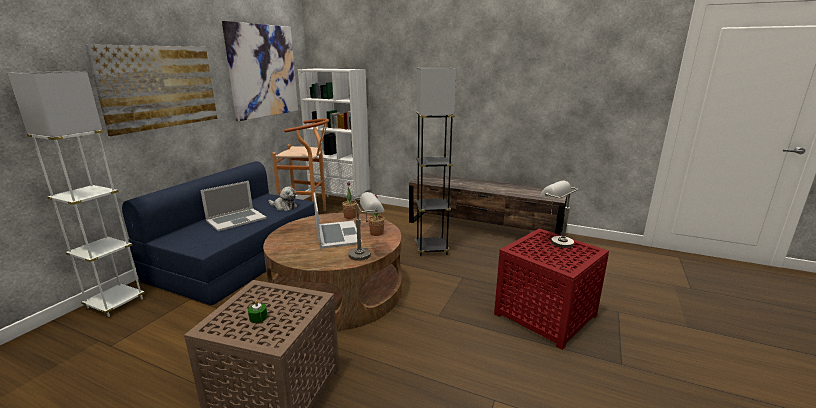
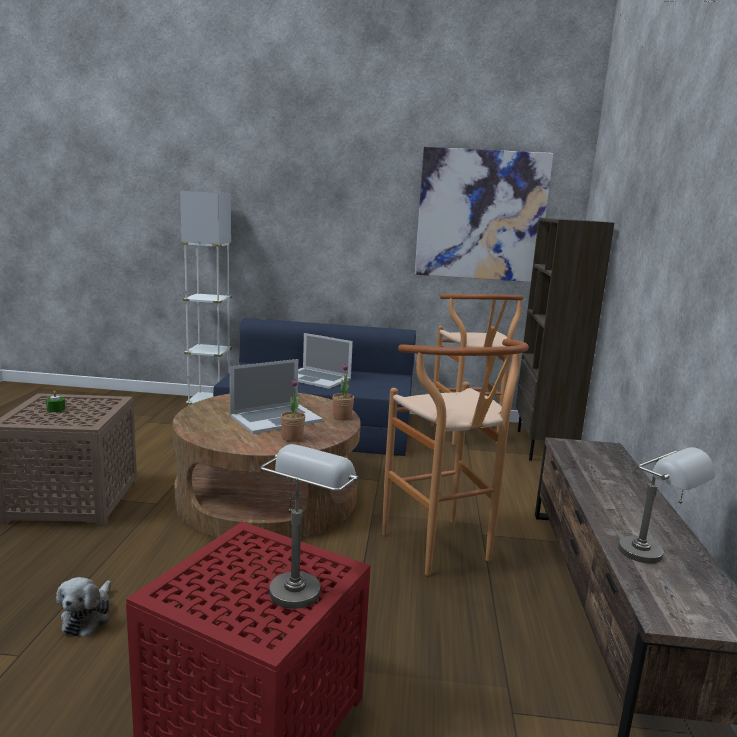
camera: 70 degrees right, 5 degrees down
picture [85,44,217,136] -> none
plush toy [269,186,297,211] -> plush toy moved to [56,577,111,636]
white bookcase [298,69,370,202] -> brown bookcase [516,217,614,461]
grey table lamp [349,192,384,261] -> grey table lamp moved to [618,447,715,564]
grey floor lamp [415,67,456,256] -> brown stool [382,339,529,576]

